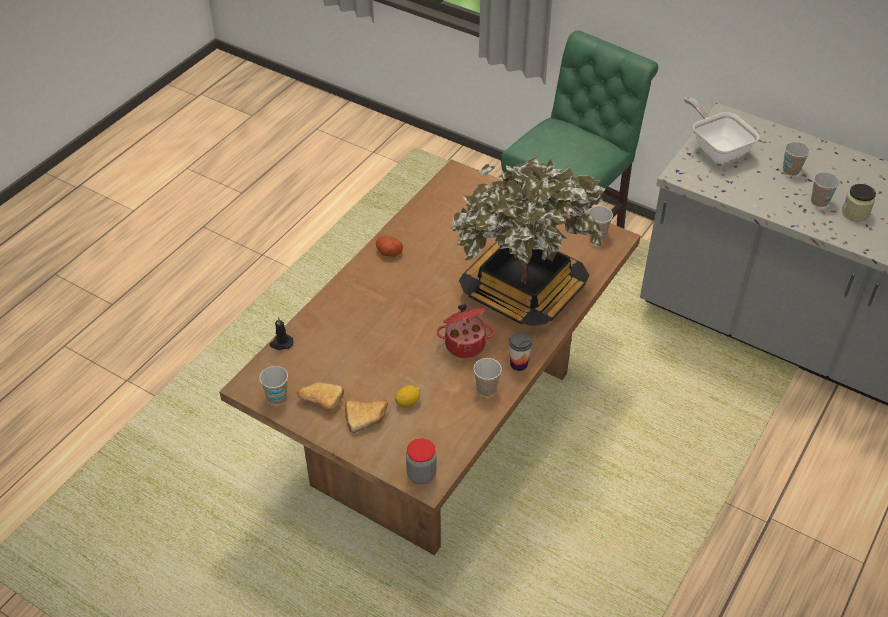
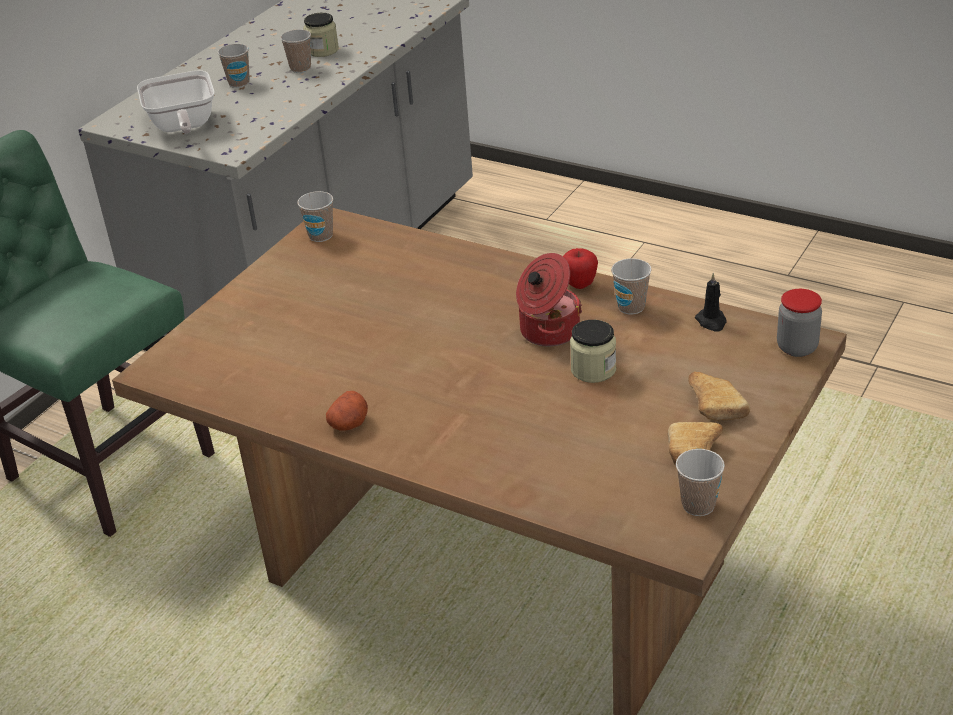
camera: 90 degrees left, 10 degrees down
black candle [270,317,293,350] -> black candle moved to [695,273,727,332]
lemon [395,385,420,407] -> none
potted plant [452,157,606,326] -> none
cup [509,332,533,371] -> apple [563,248,598,289]
frying pan [684,97,759,163] -> frying pan turned 75 degrees counterclockwise [137,70,215,134]
none -> jar [570,320,616,383]

